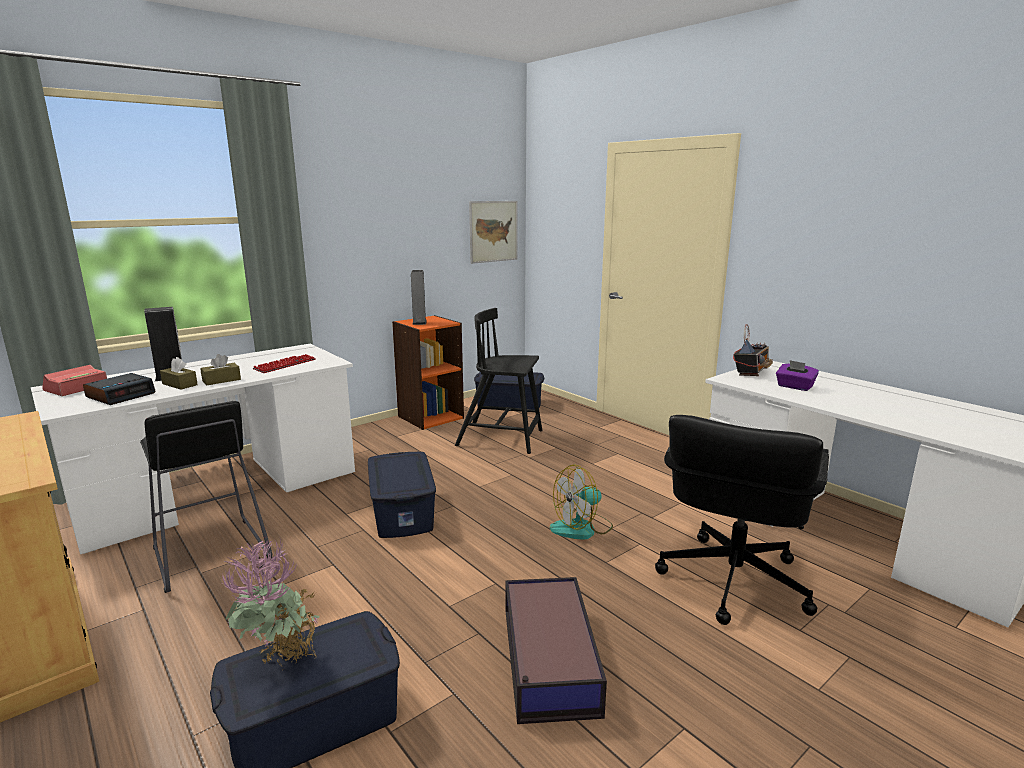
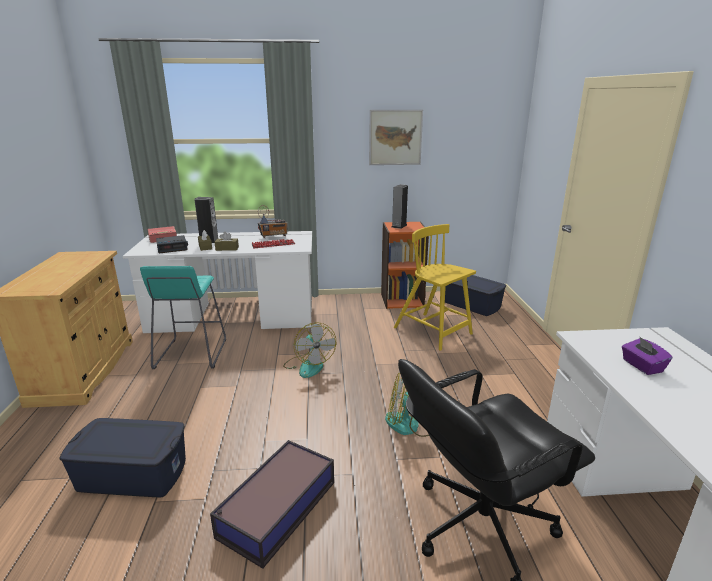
camera: 35 degrees right, 5 degrees up
black stool [140,401,272,593] -> turquoise stool [140,266,226,369]
potted plant [220,539,320,671] -> none
blue storage box [368,452,436,538] -> fan [283,322,336,378]
black chair [455,308,542,454] -> yellow chair [394,224,476,351]
picture [469,201,517,264] -> picture moved to [369,110,423,165]
radio [733,324,773,376] -> radio moved to [258,205,287,238]

